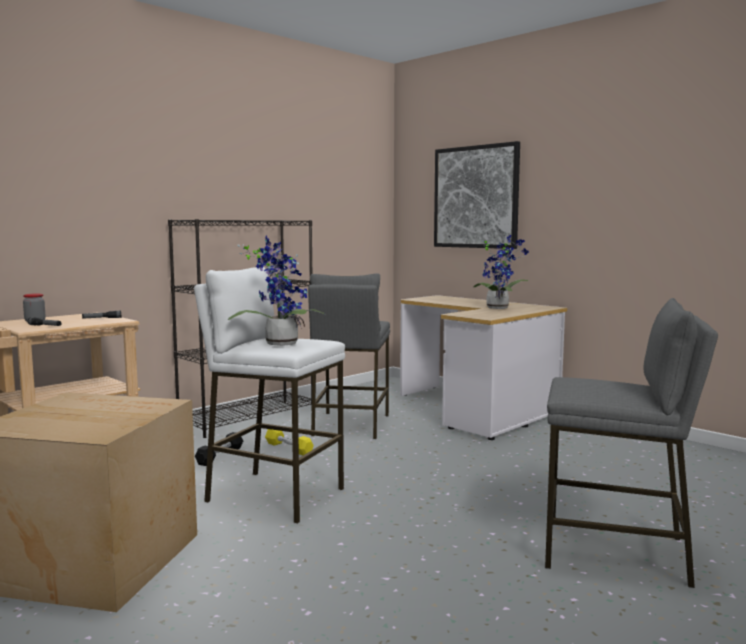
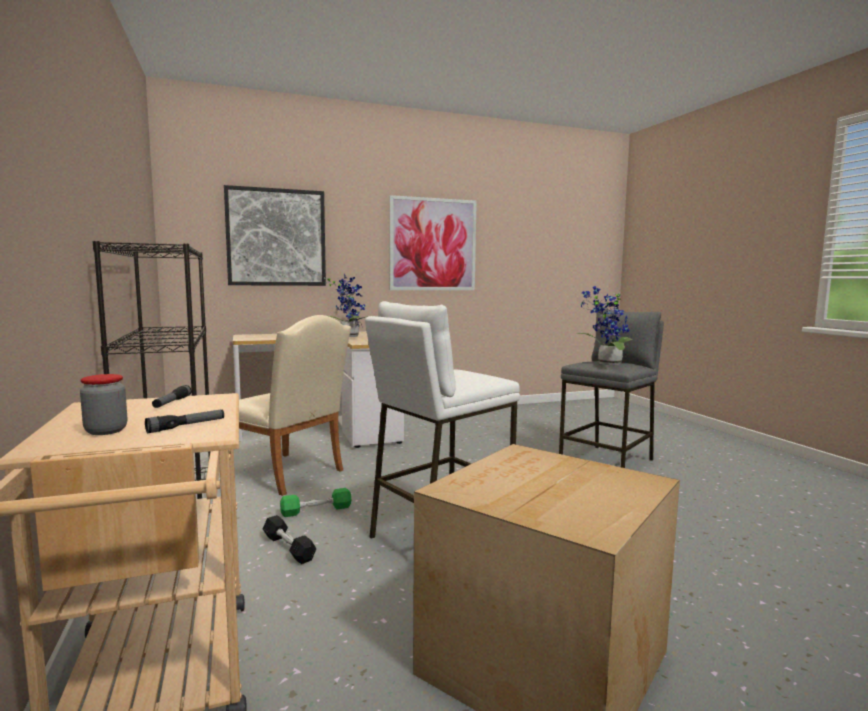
camera: 65 degrees left, 0 degrees up
potted plant [228,235,326,346] -> potted plant moved to [577,286,633,365]
yellow dumbbell [265,429,314,456] -> green dumbbell [280,488,351,517]
grey stool [308,273,390,439] -> beige chair [239,315,351,496]
none -> picture [389,195,477,290]

